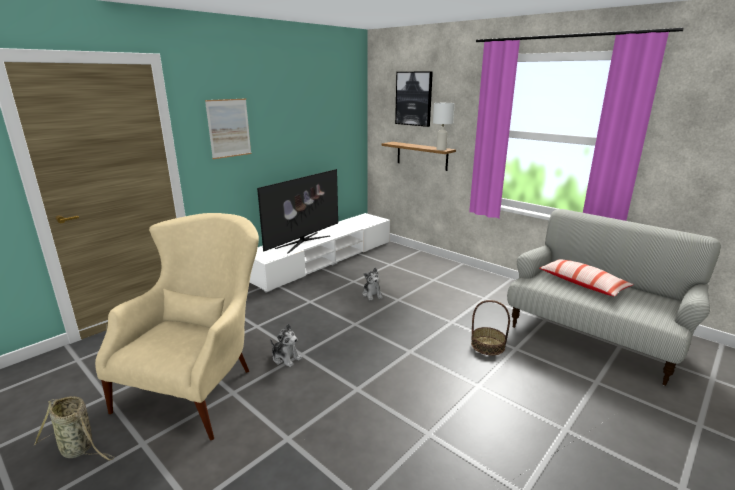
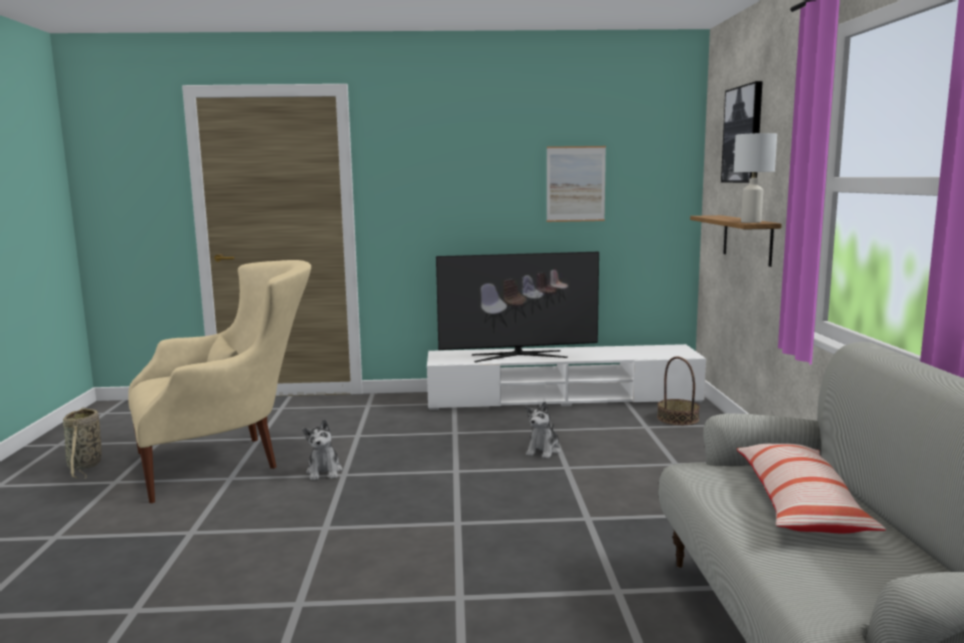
camera: 45 degrees right, 10 degrees down
picture [205,98,251,159] -> picture moved to [547,146,606,222]
basket [471,300,510,355] -> basket moved to [657,357,700,425]

